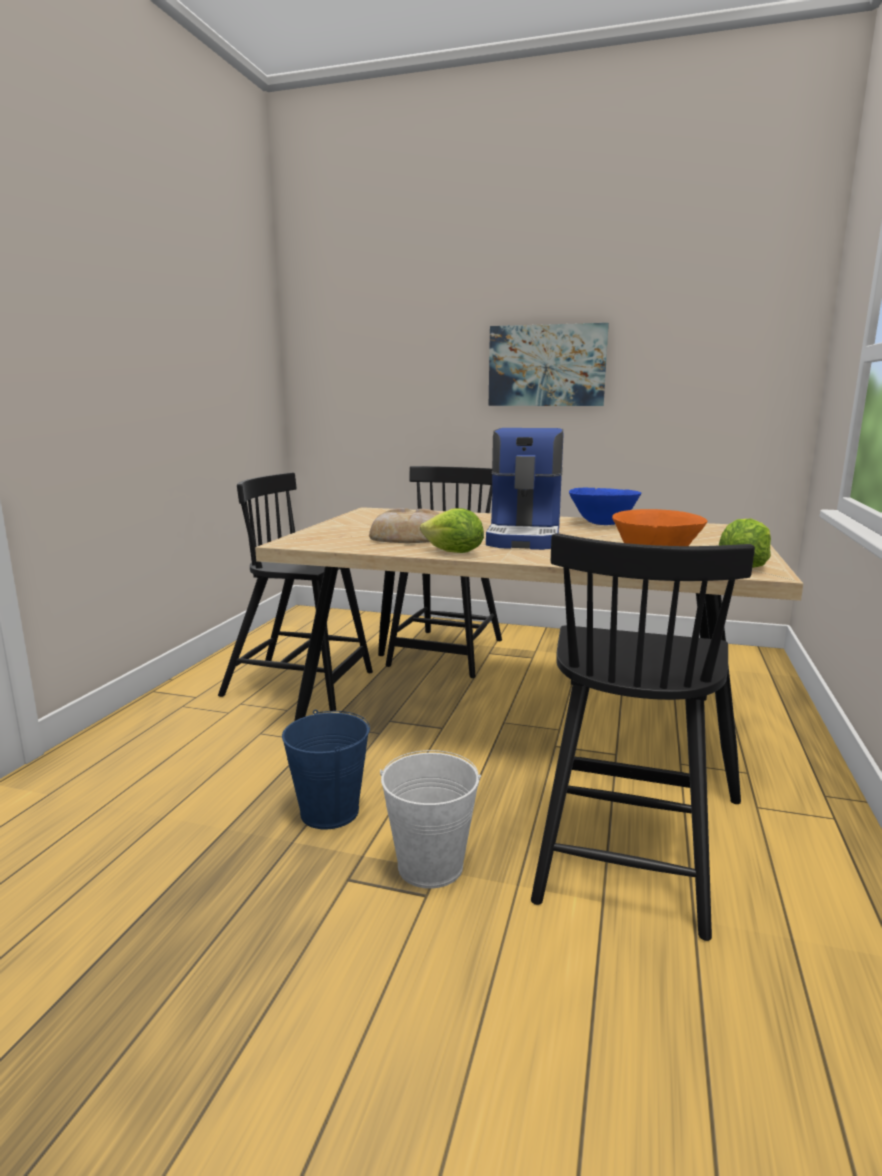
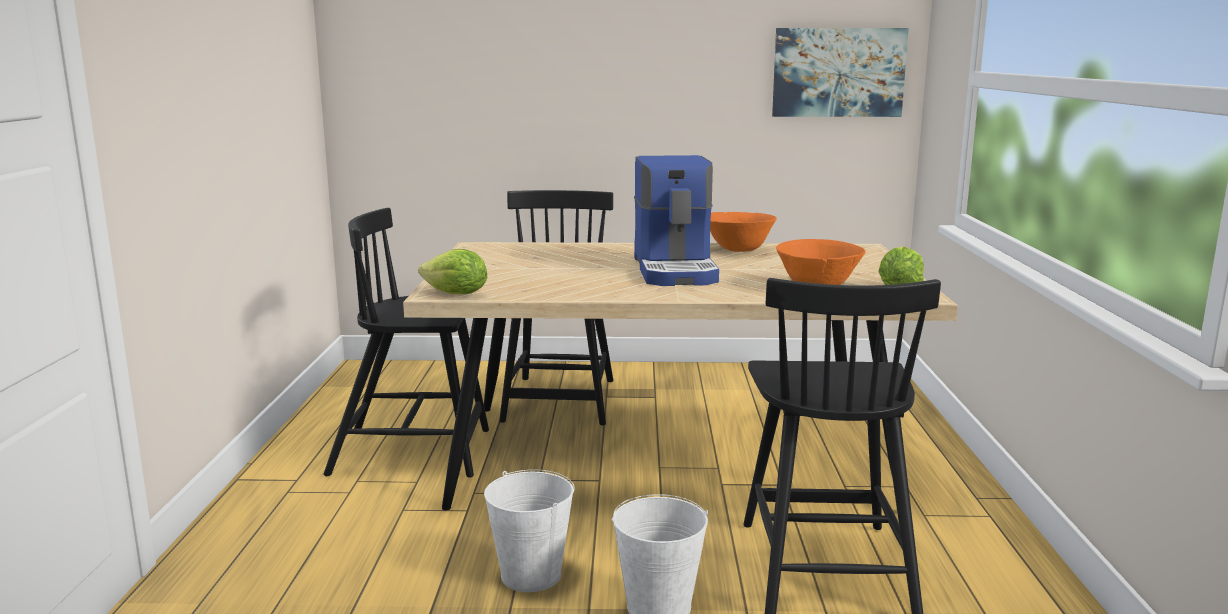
camera: 15 degrees left, 0 degrees up
blue bucket [282,710,370,829] -> white bucket [484,469,575,592]
bread [369,508,439,543] -> none
lettuce [420,508,484,553] -> lettuce moved to [418,249,487,294]
picture [489,323,609,406] -> picture moved to [772,28,909,117]
blue bowl [569,488,641,525] -> orange bowl [710,212,777,252]

